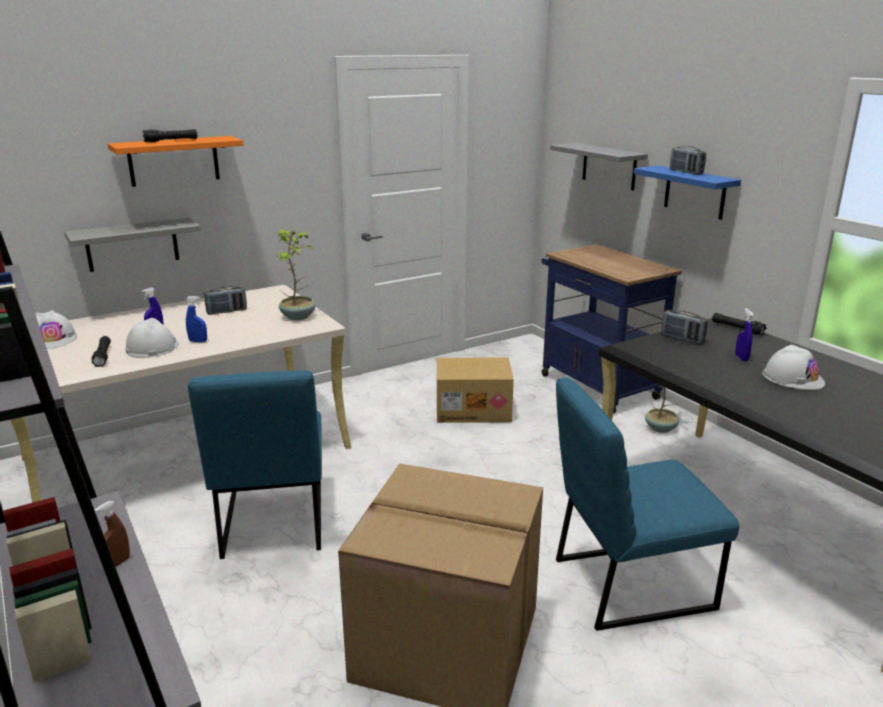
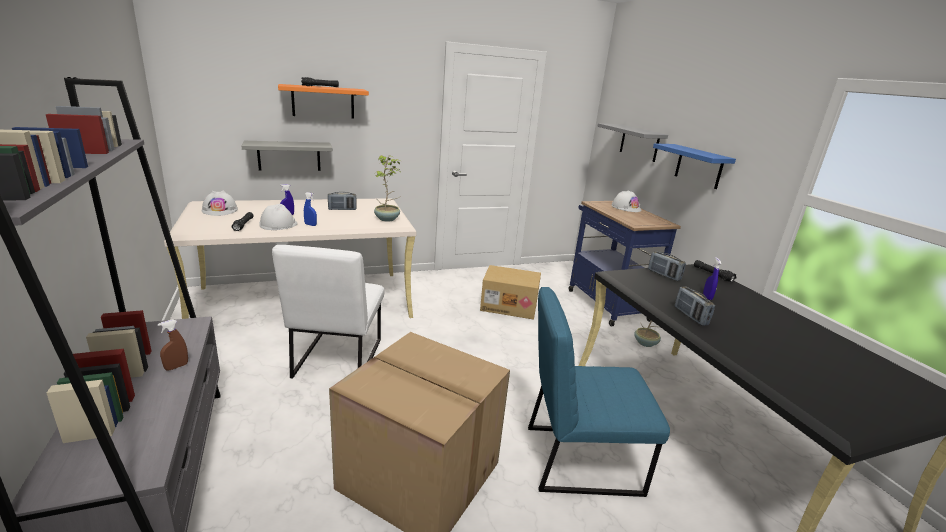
camera: 10 degrees right, 0 degrees up
blue chair [188,370,322,559] -> white chair [272,245,385,379]
radio [670,146,706,175] -> radio moved to [675,286,715,326]
white hard hat [762,345,825,390] -> white hard hat moved to [611,191,641,212]

